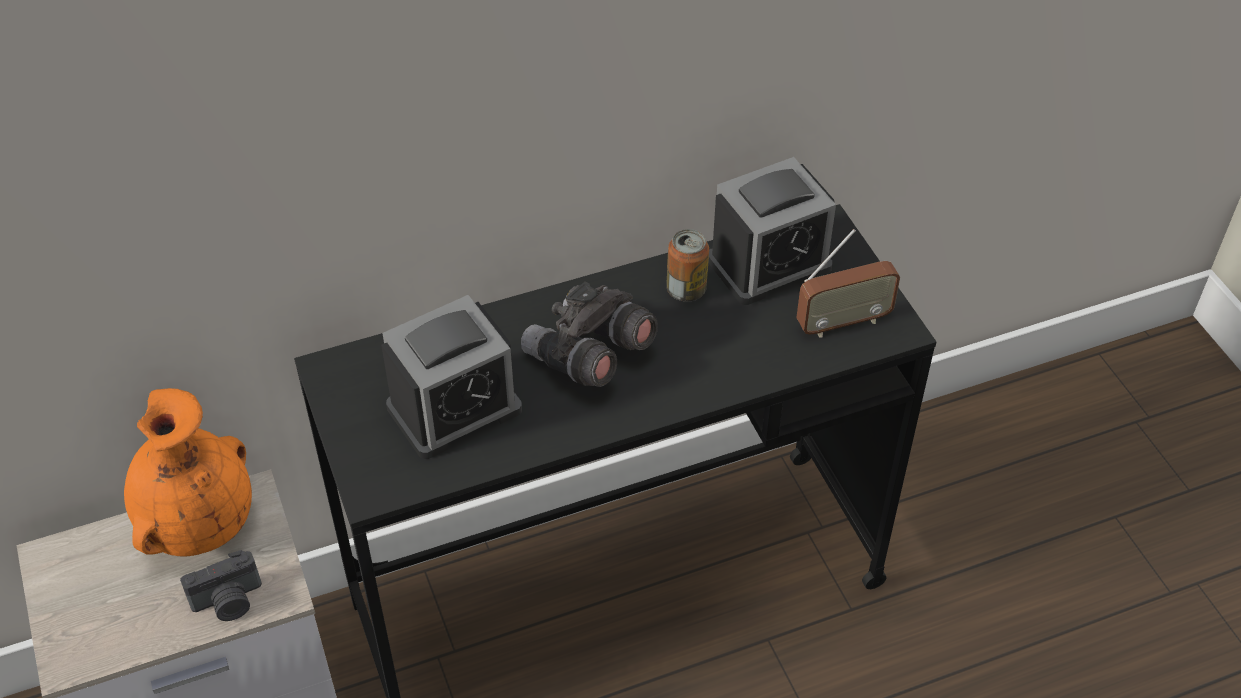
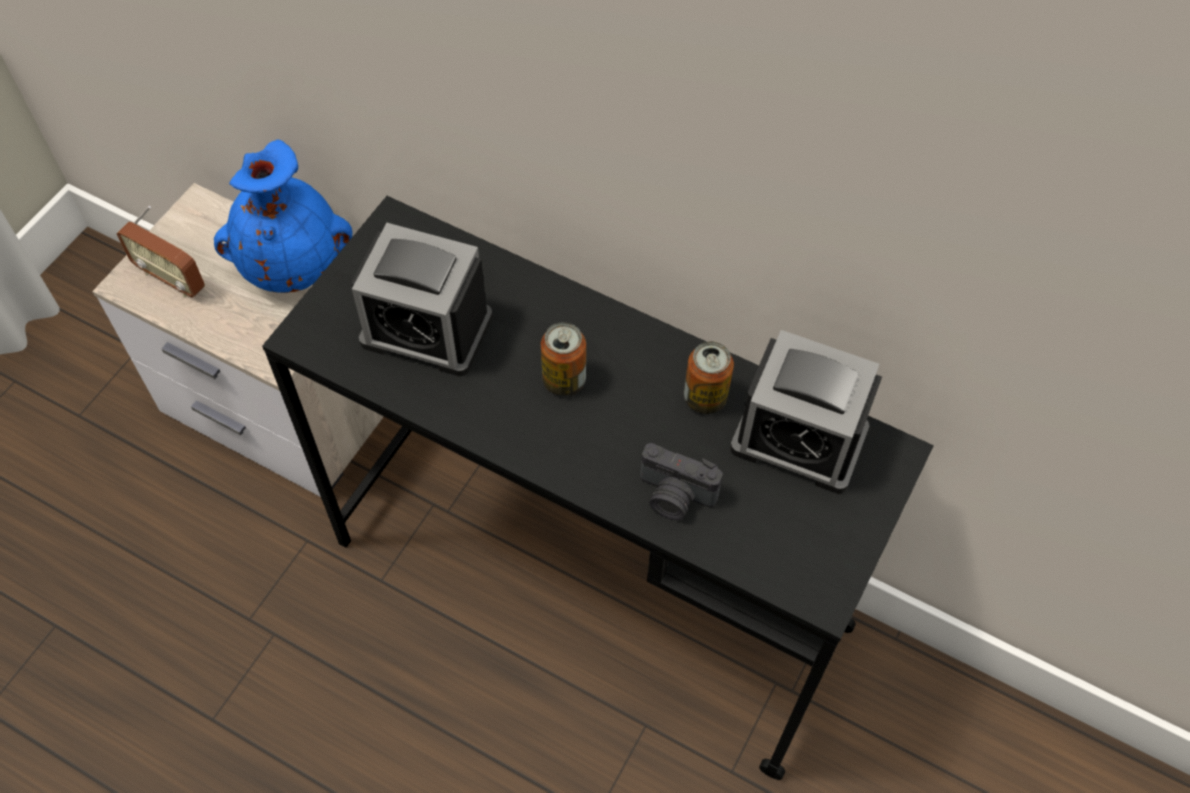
camera: 50 degrees right, 10 degrees up
orange vase [124,388,252,557] -> blue vase [214,139,352,293]
camera [180,550,262,621] -> camera moved to [640,443,723,520]
grey binoculars [521,281,658,387] -> can [541,322,586,396]
radio [796,229,900,338] -> radio moved to [117,206,205,298]

